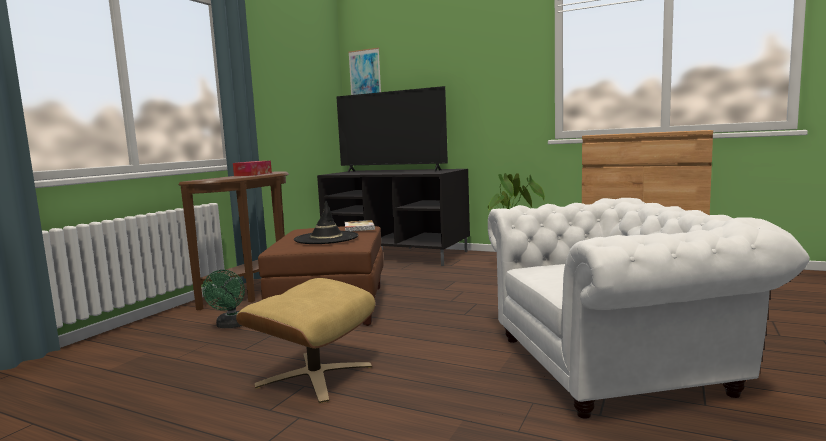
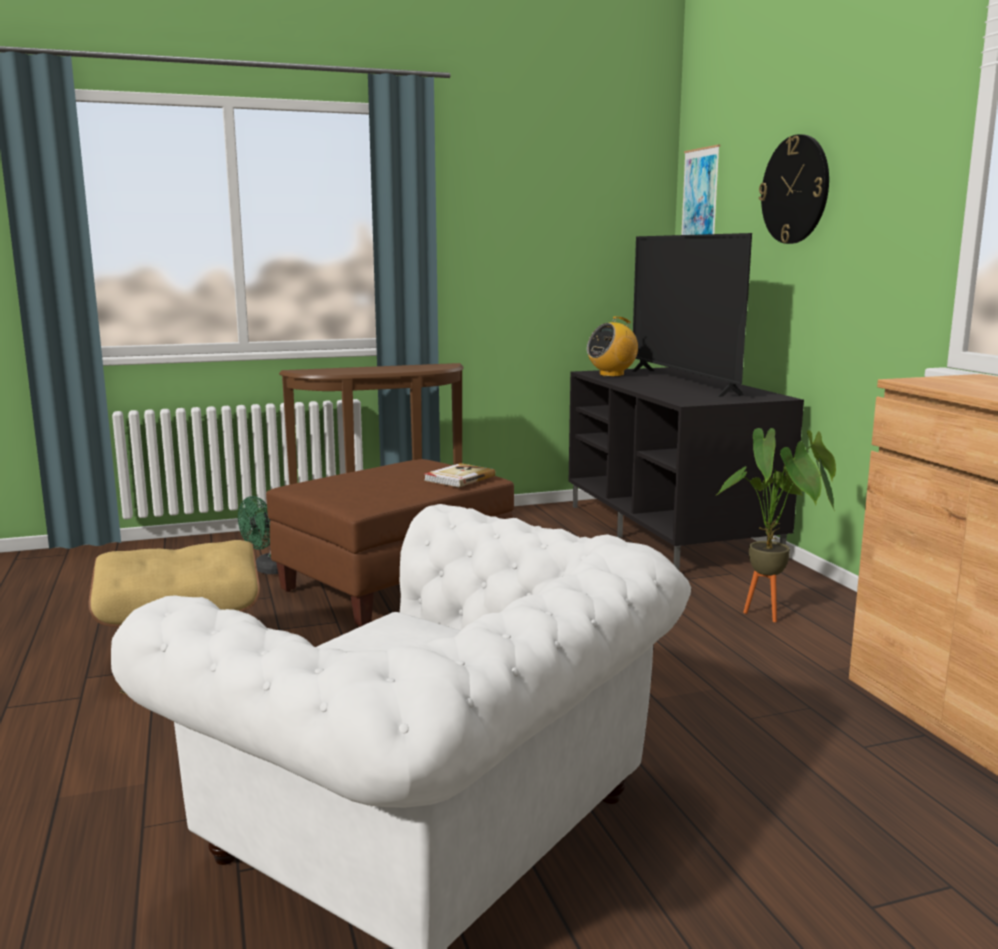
camera: 45 degrees right, 5 degrees up
tissue box [233,161,272,176] -> none
black hat [294,200,358,244] -> none
none -> radio [587,316,638,377]
none -> wall clock [759,134,829,244]

